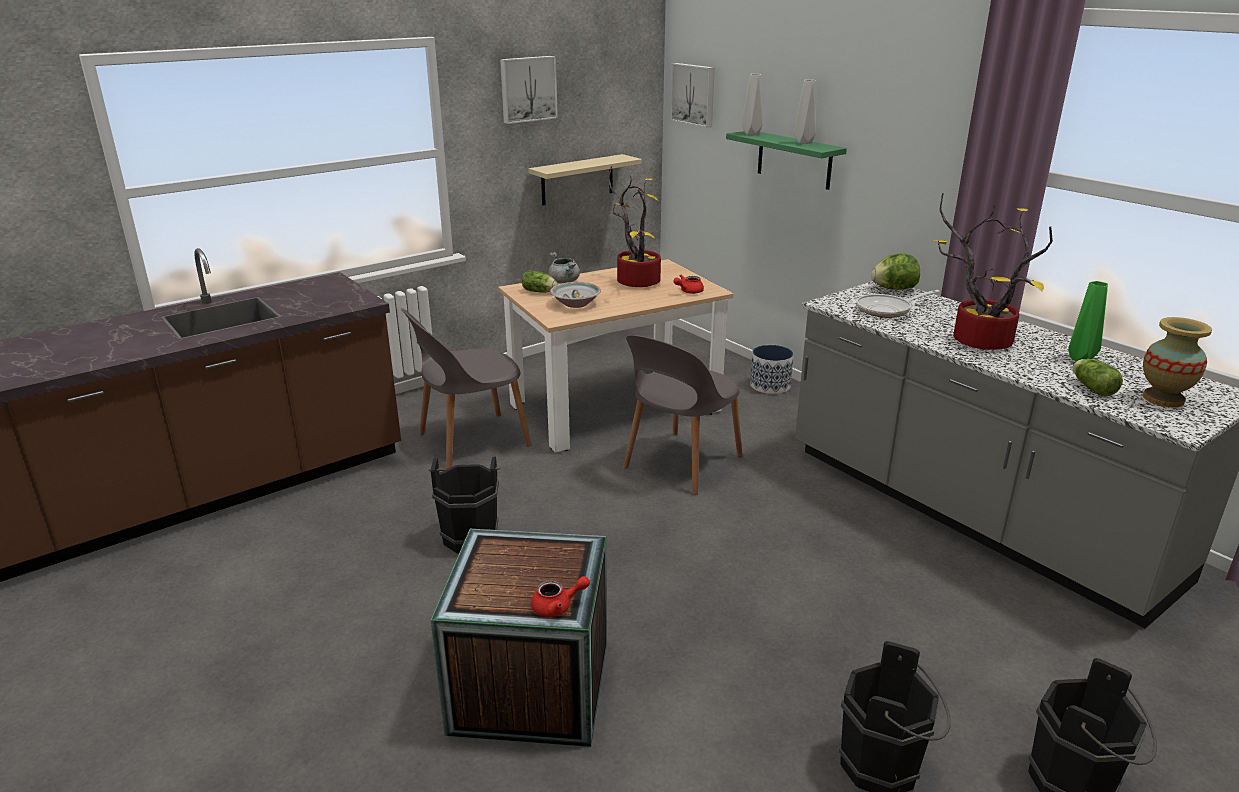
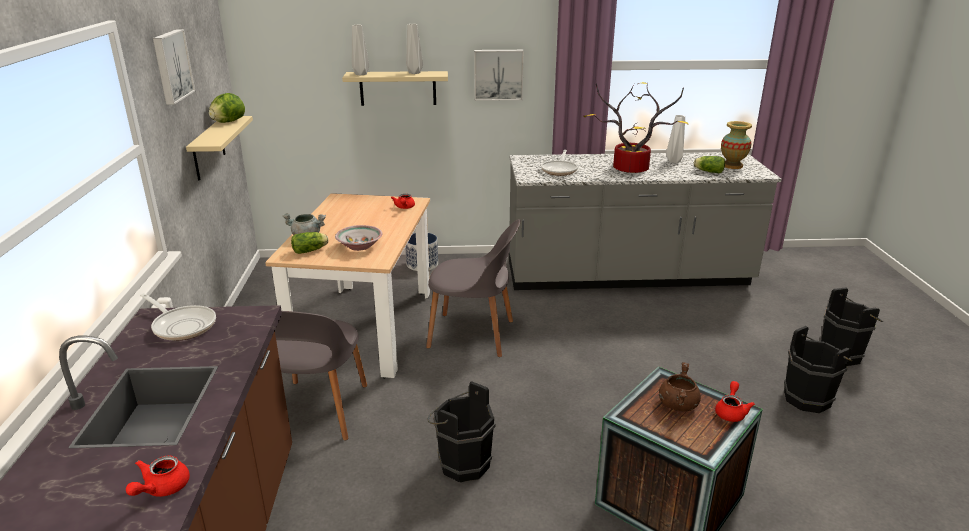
camera: 55 degrees left, 0 degrees up
potted plant [608,166,661,287] -> none
grey chair [623,335,743,495] -> grey chair turned 60 degrees counterclockwise [426,219,521,357]
picture [670,63,715,128] -> picture moved to [474,50,524,101]
green shelf [726,131,847,190] -> beige shelf [342,71,448,106]
lettuce [871,253,920,290] -> lettuce moved to [209,93,245,123]
green vase [1068,281,1108,361] -> white vase [666,115,685,163]
none -> red teapot [126,456,190,497]
none -> frying pan [140,293,216,341]
none -> brown cooking pot [659,362,701,411]

